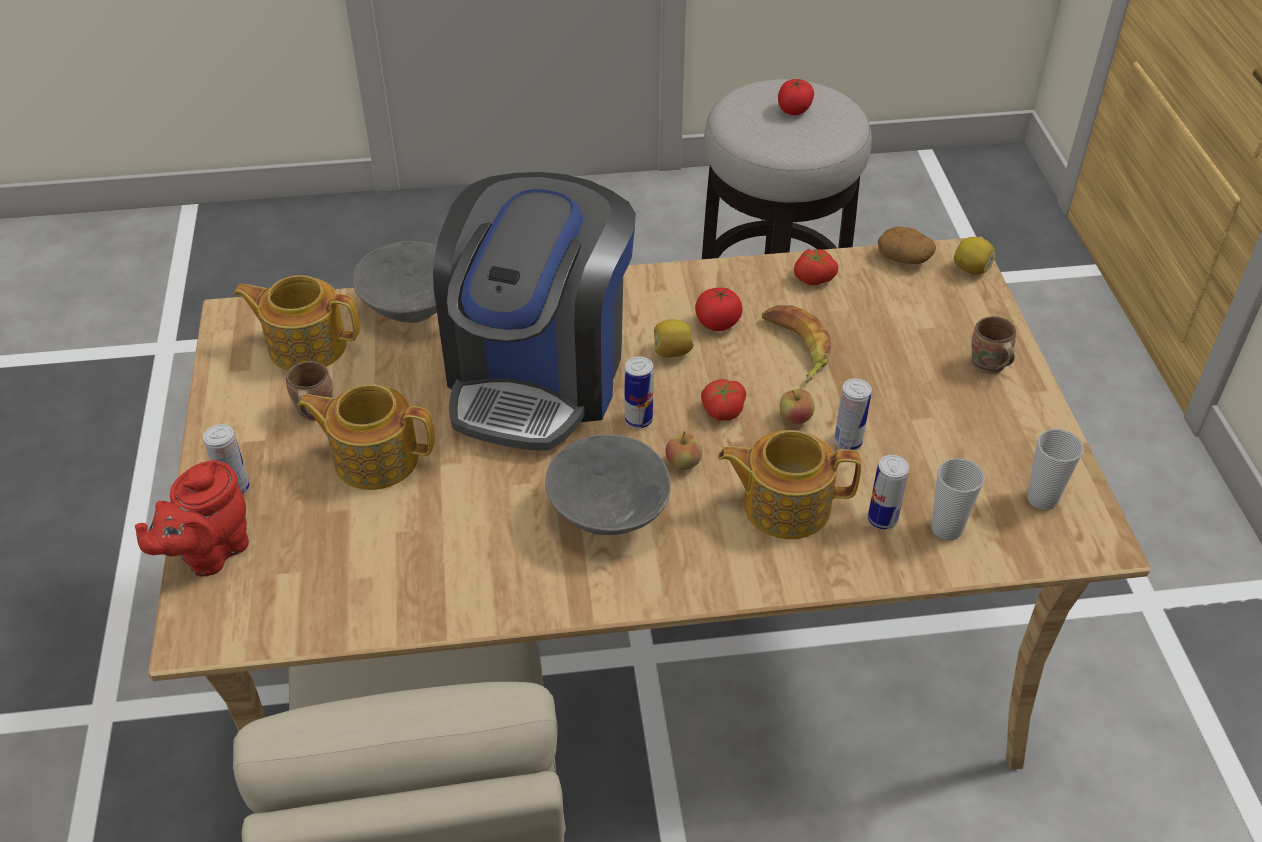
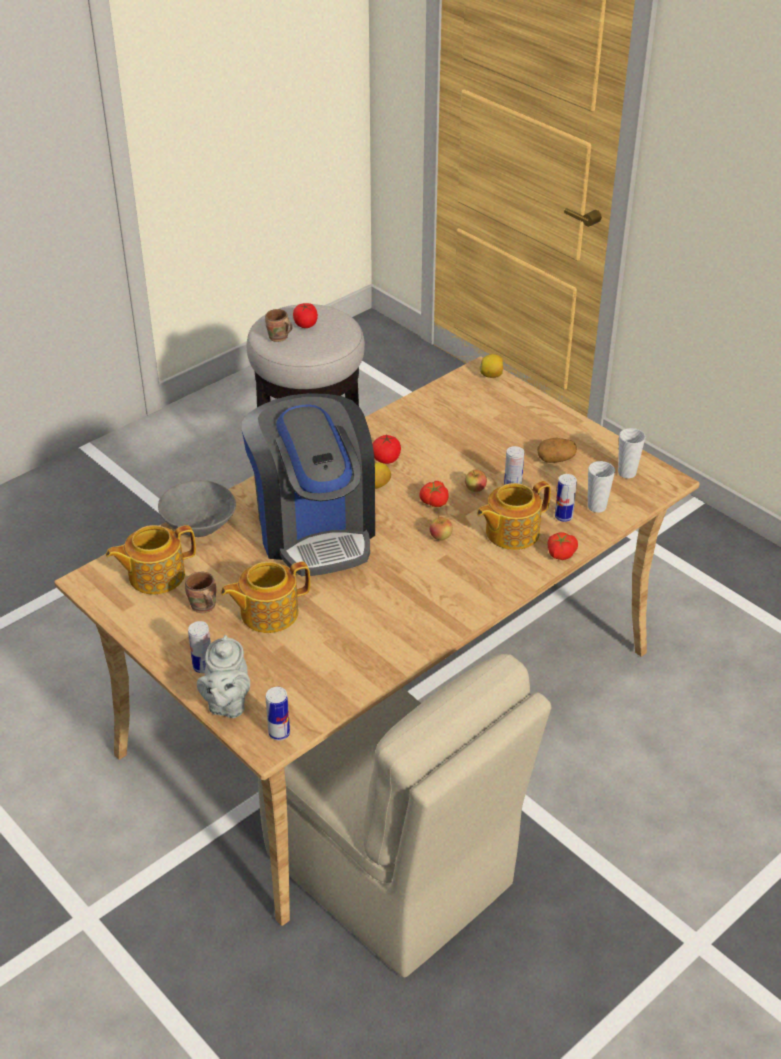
camera: 35 degrees left, 5 degrees down
red teapot [135,460,249,576] -> grey teapot [197,635,250,718]
grey bowl [545,435,671,535] -> none
can [624,356,653,428] -> can moved to [265,687,290,740]
banana [762,305,831,382] -> none
tomato [794,249,838,285] -> tomato moved to [548,532,578,560]
potato [877,226,936,264] -> potato moved to [537,438,577,463]
brown mug [972,316,1016,374] -> brown mug moved to [265,309,293,342]

